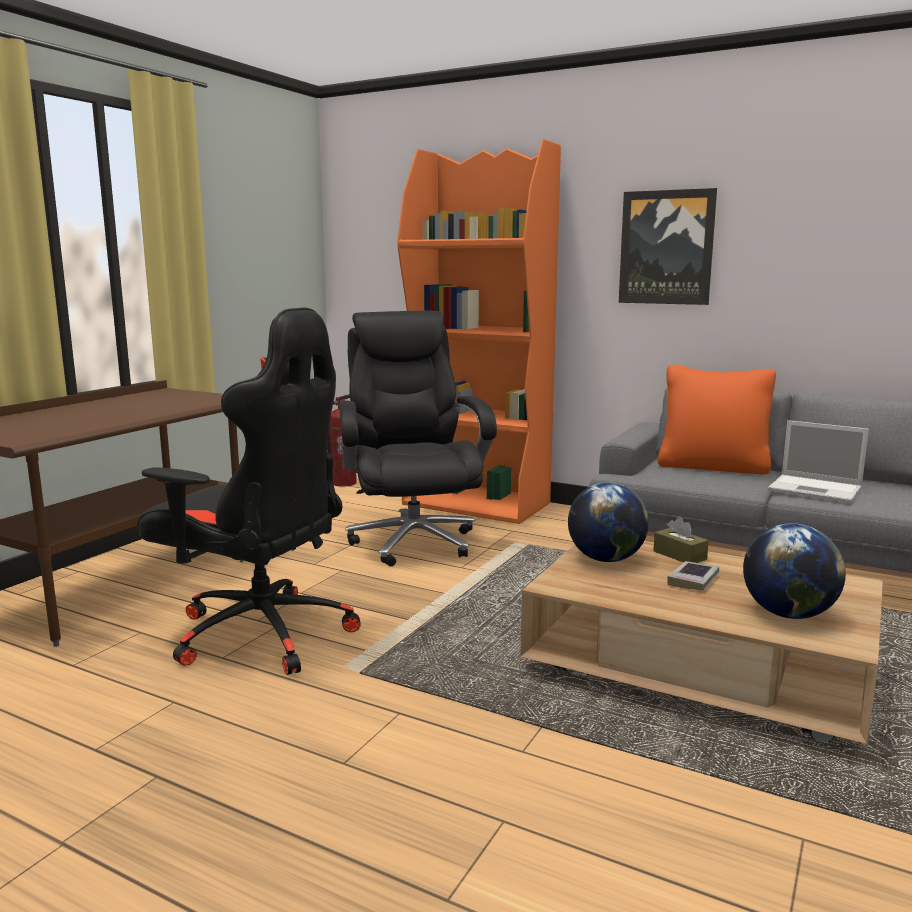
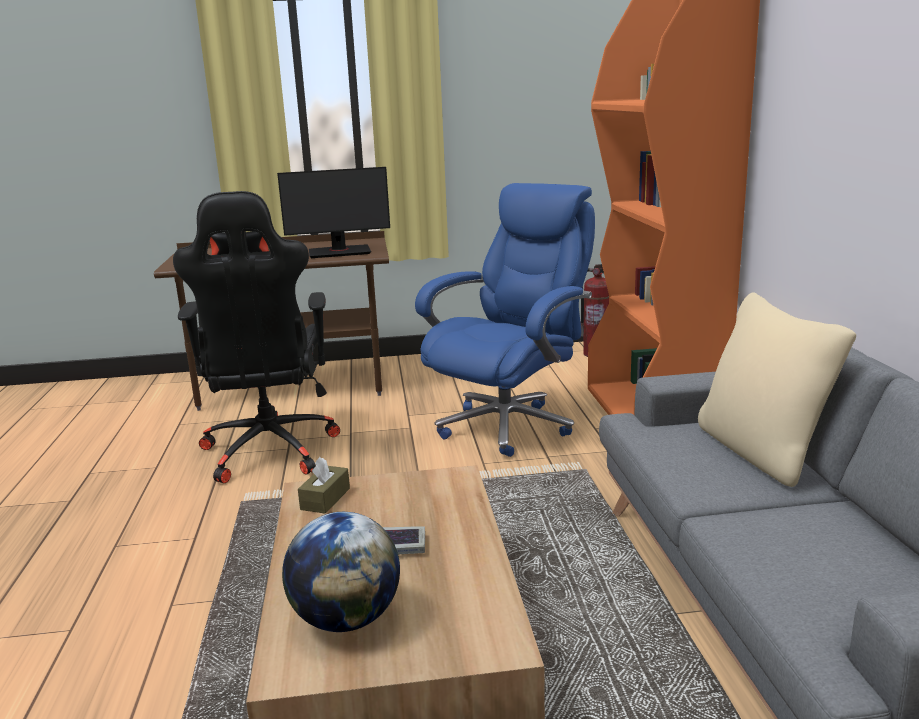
camera: 55 degrees right, 5 degrees up
black office chair [339,310,497,566] -> blue office chair [415,183,595,457]
globe [568,482,649,562] -> none
picture [619,188,717,305] -> none
brown tissue box [653,517,709,563] -> brown tissue box moved to [298,457,350,514]
orange pillow [657,365,776,475] -> beige pillow [698,292,856,487]
laptop [768,420,869,503] -> none
none -> monitor [277,167,390,258]

